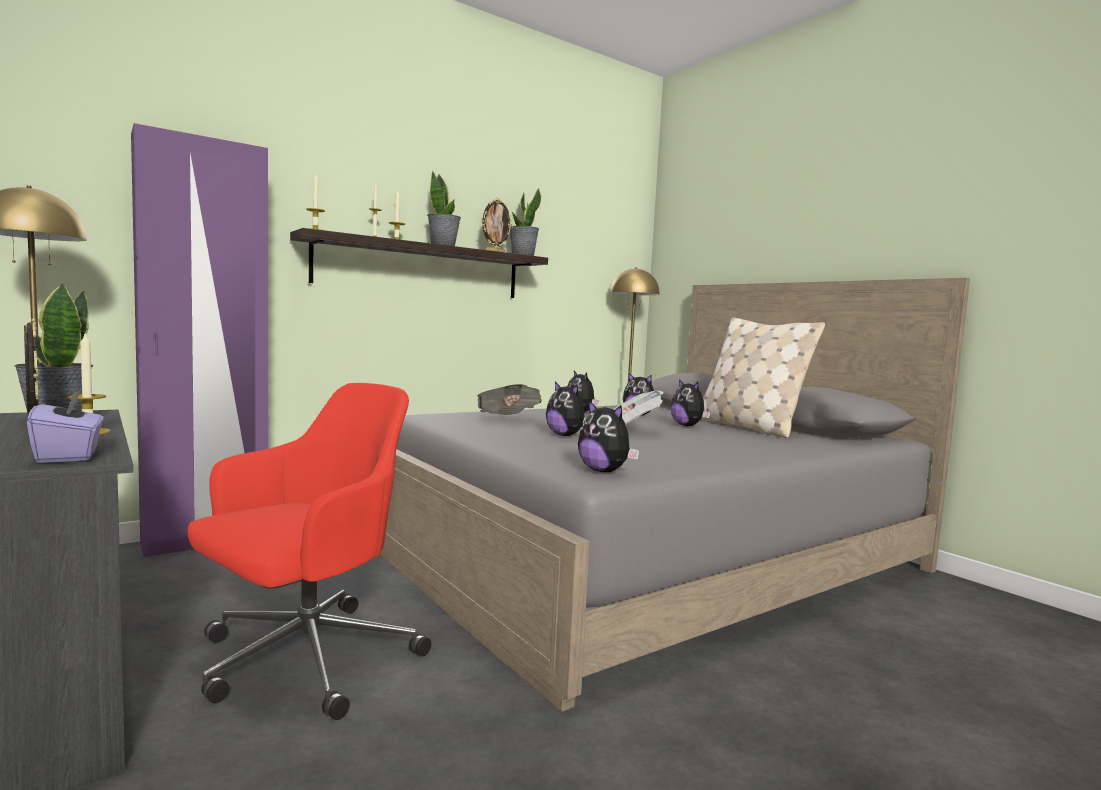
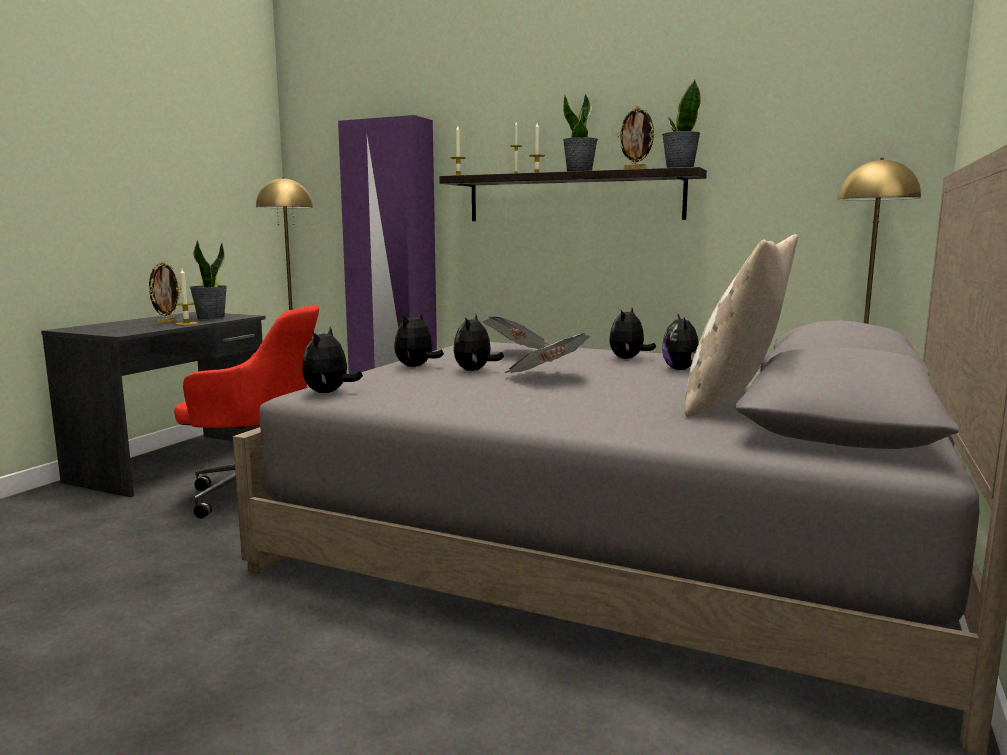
camera: 60 degrees right, 5 degrees up
purple tissue box [27,389,104,463] -> none
plush toy [670,379,710,426] -> plush toy moved to [394,312,444,367]

